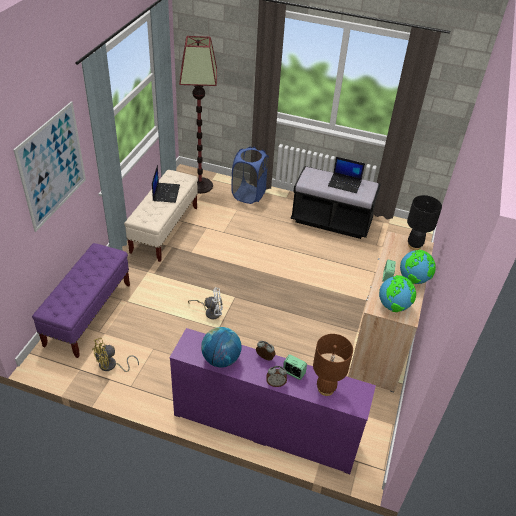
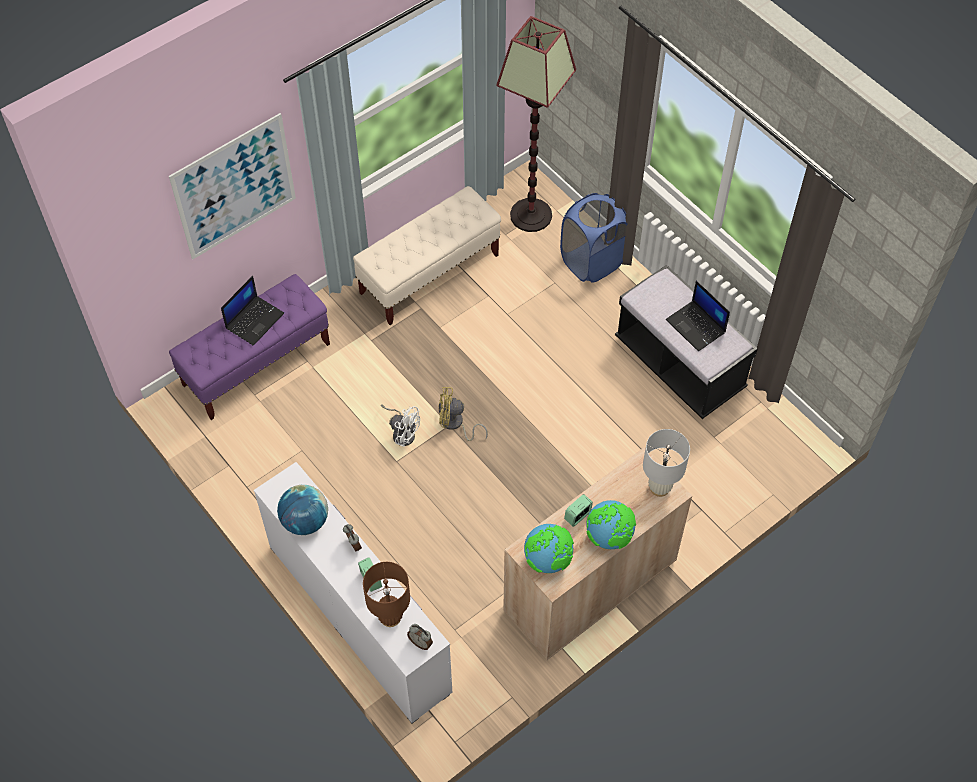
camera: 35 degrees right, 15 degrees up
yellow fan [92,338,139,372] -> yellow fan moved to [439,387,488,441]
laptop [152,165,180,203] -> laptop moved to [221,276,284,346]
purple dresser [169,328,376,474] -> white dresser [254,462,452,724]
alarm clock [266,366,287,387] -> alarm clock moved to [407,624,433,650]
black table lamp [407,195,442,250] -> white table lamp [643,429,690,497]

